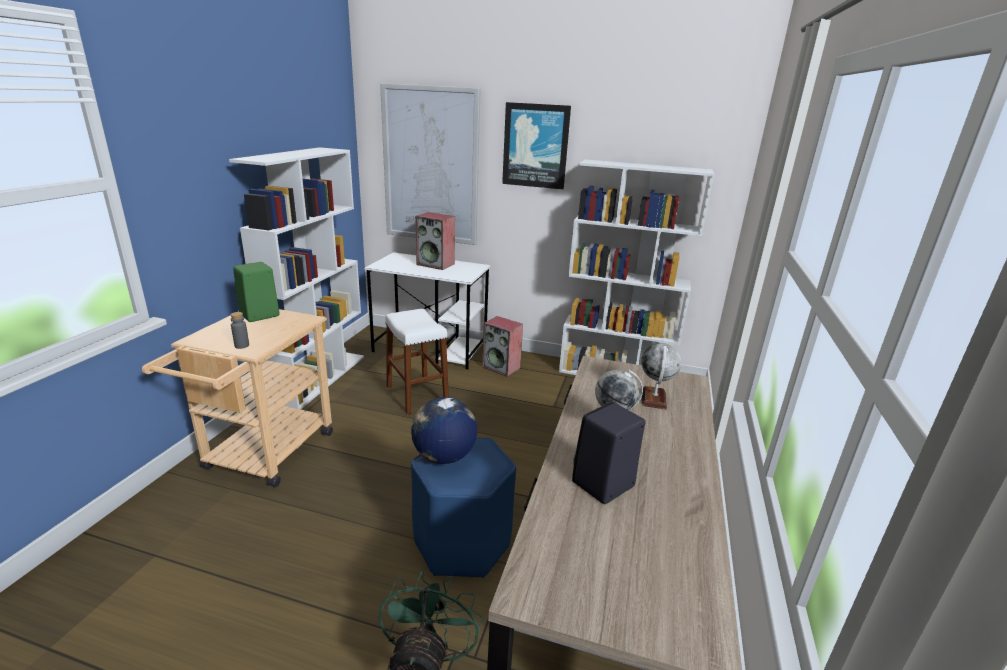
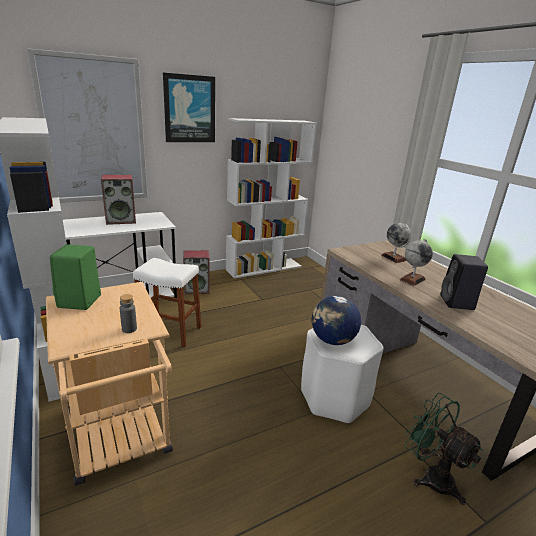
camera: 45 degrees left, 0 degrees up
blue stool [411,438,516,578] -> white stool [301,325,384,424]

